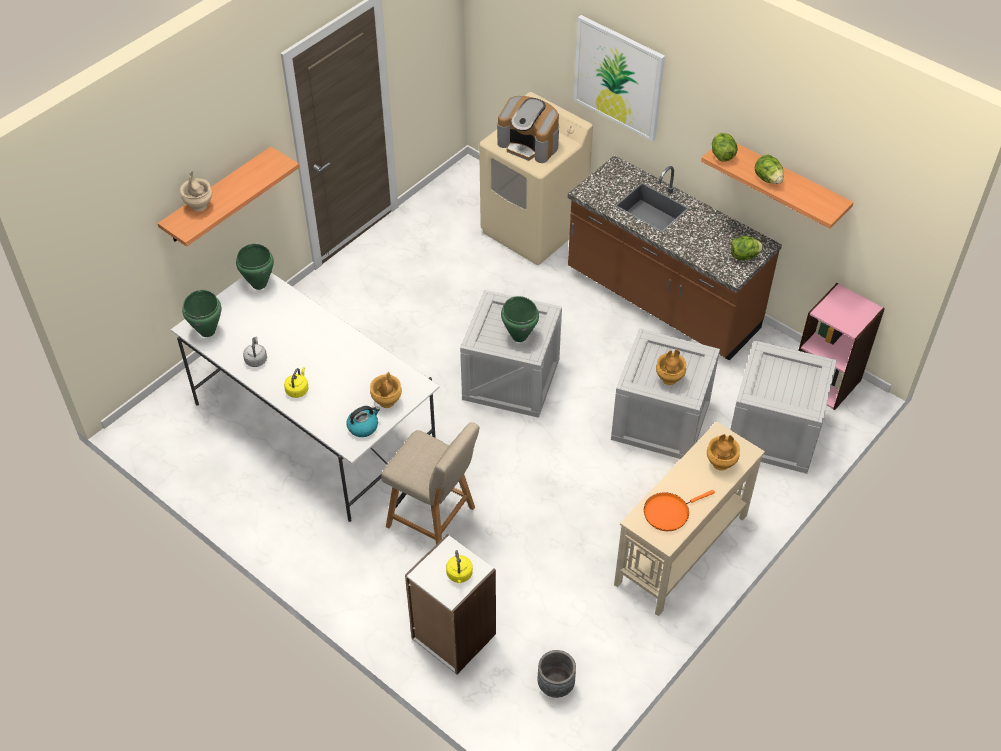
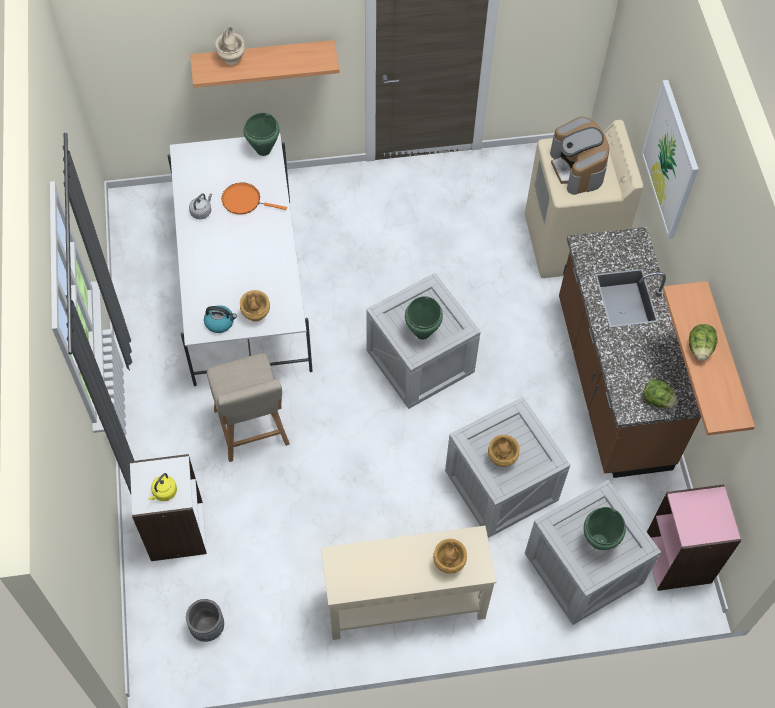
camera: 40 degrees right, 10 degrees up
green cooking pot [182,290,221,337] -> green cooking pot moved to [584,507,626,550]
yellow kettle [284,367,309,398] -> none
orange frying pan [644,490,715,531] -> orange frying pan moved to [222,183,287,215]
lettuce [712,133,738,161] -> none

